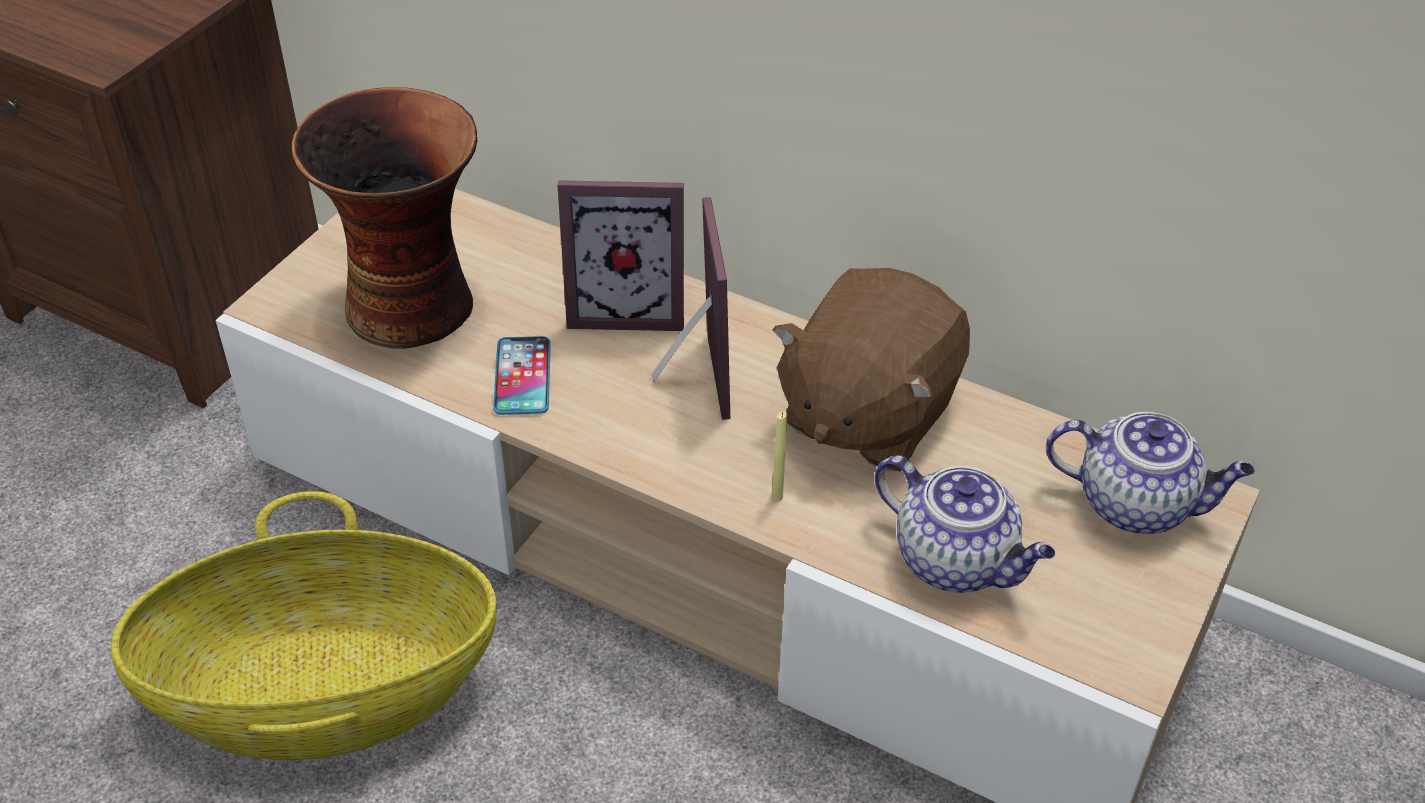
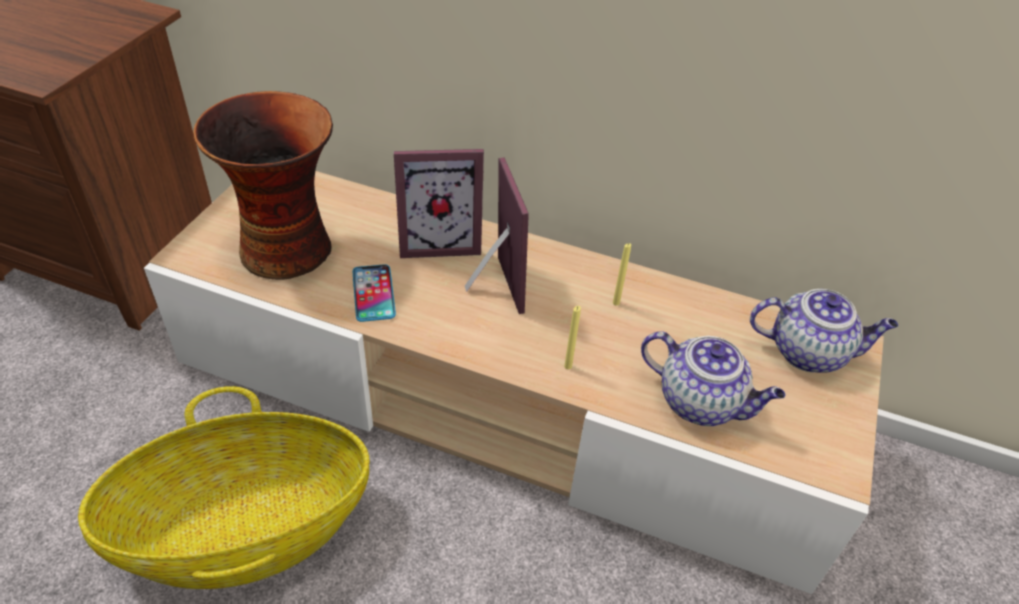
camera: 10 degrees left, 0 degrees up
brown plush toy [772,268,970,471] -> yellow candle [613,243,631,306]

